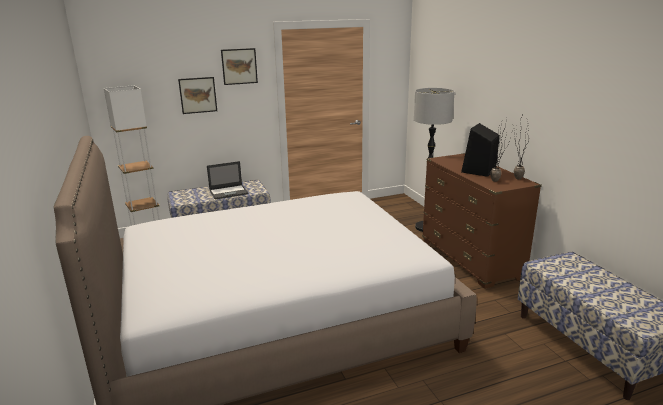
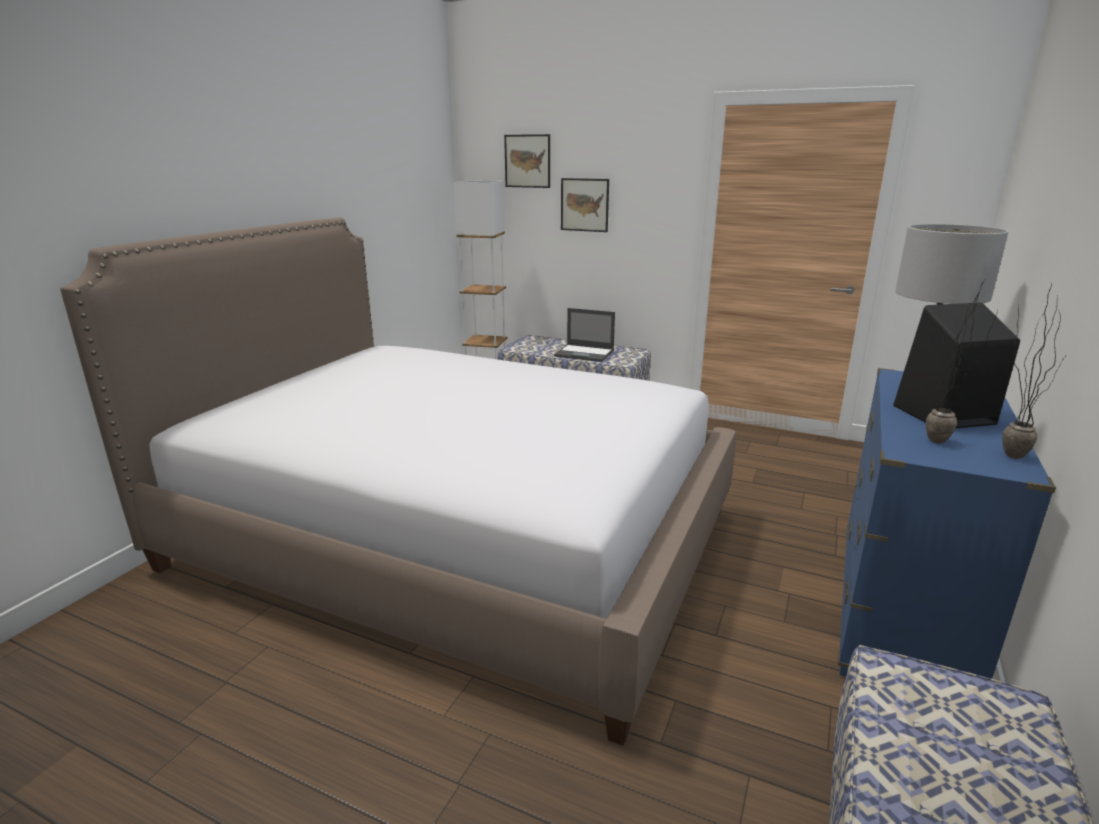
camera: 45 degrees right, 0 degrees up
picture [221,48,258,85] -> picture moved to [504,134,550,188]
brown dresser [422,153,542,289] -> blue dresser [838,368,1056,681]

